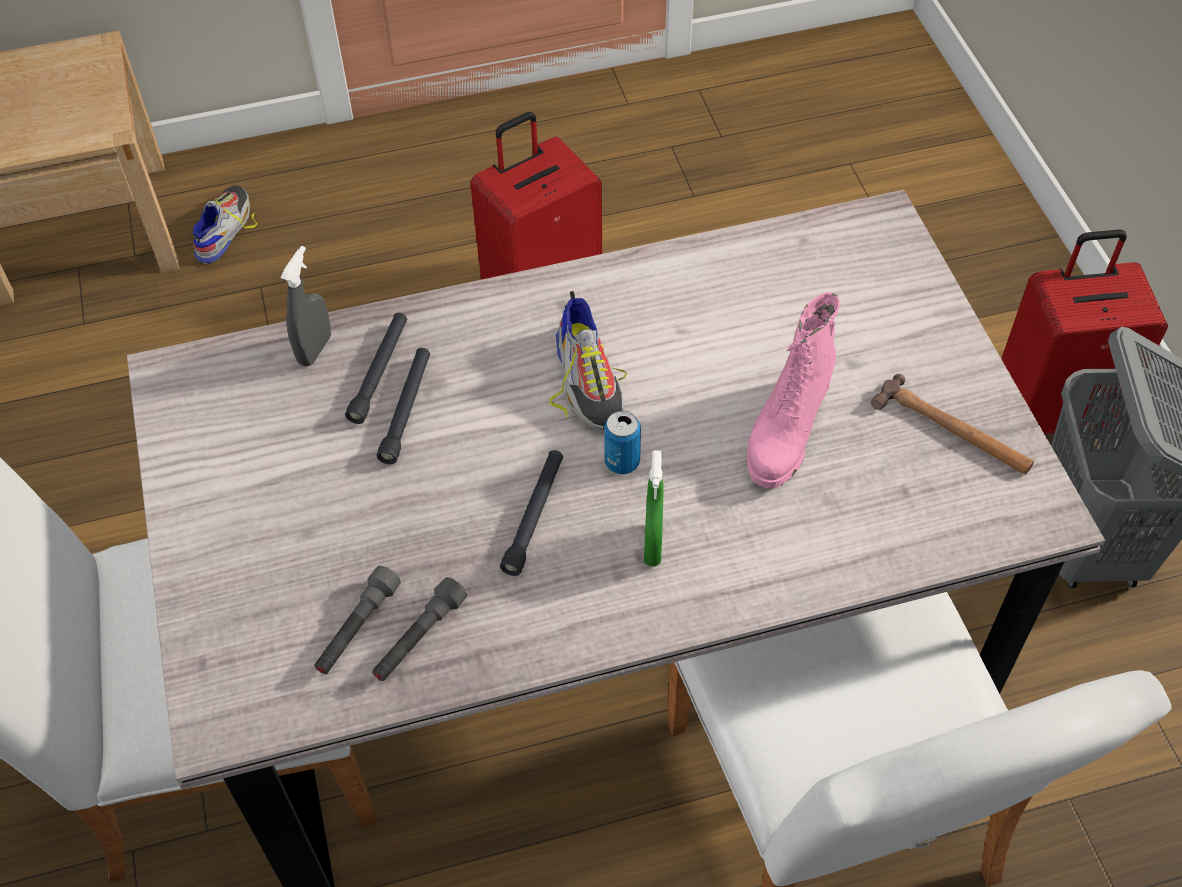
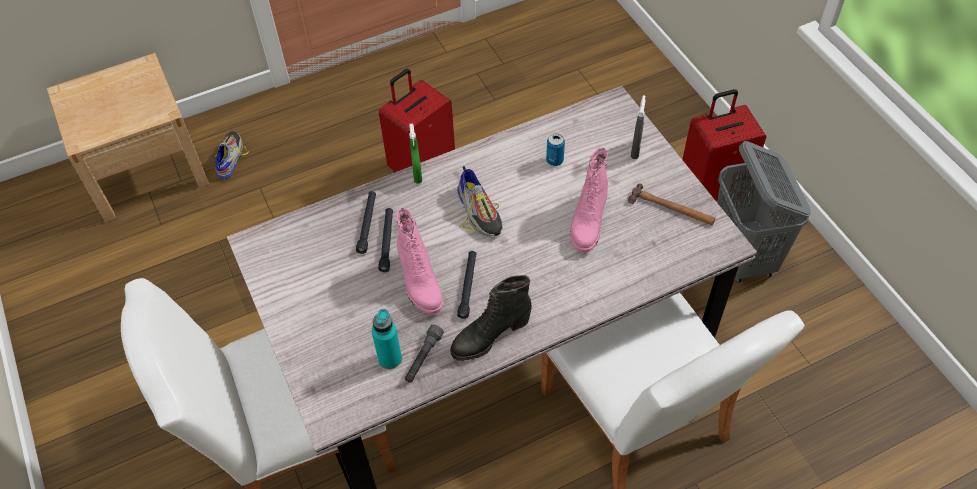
camera: 10 degrees left, 0 degrees up
grey spray bottle [280,246,331,366] -> grey spray bottle moved to [630,95,645,159]
grey flashlight [314,566,401,674] -> turquoise bottle [372,309,402,369]
can [604,411,641,474] -> can moved to [546,133,565,166]
green spray bottle [644,450,664,567] -> green spray bottle moved to [409,124,422,183]
none -> pink boot [396,208,443,315]
none -> black boot [450,275,532,361]

